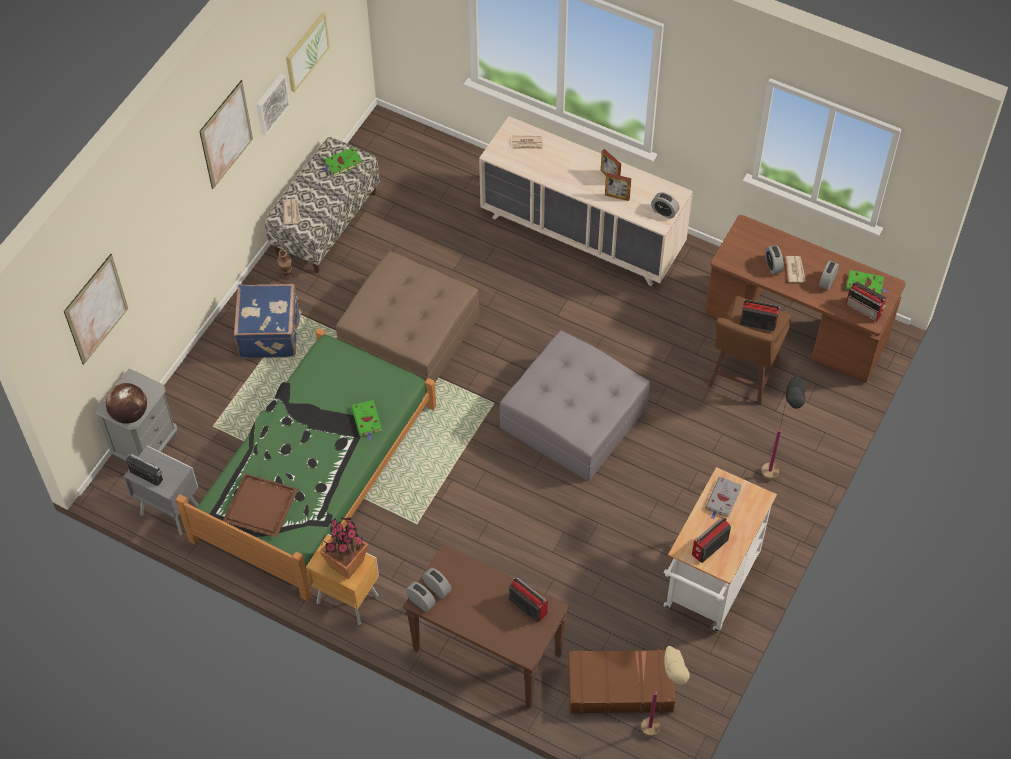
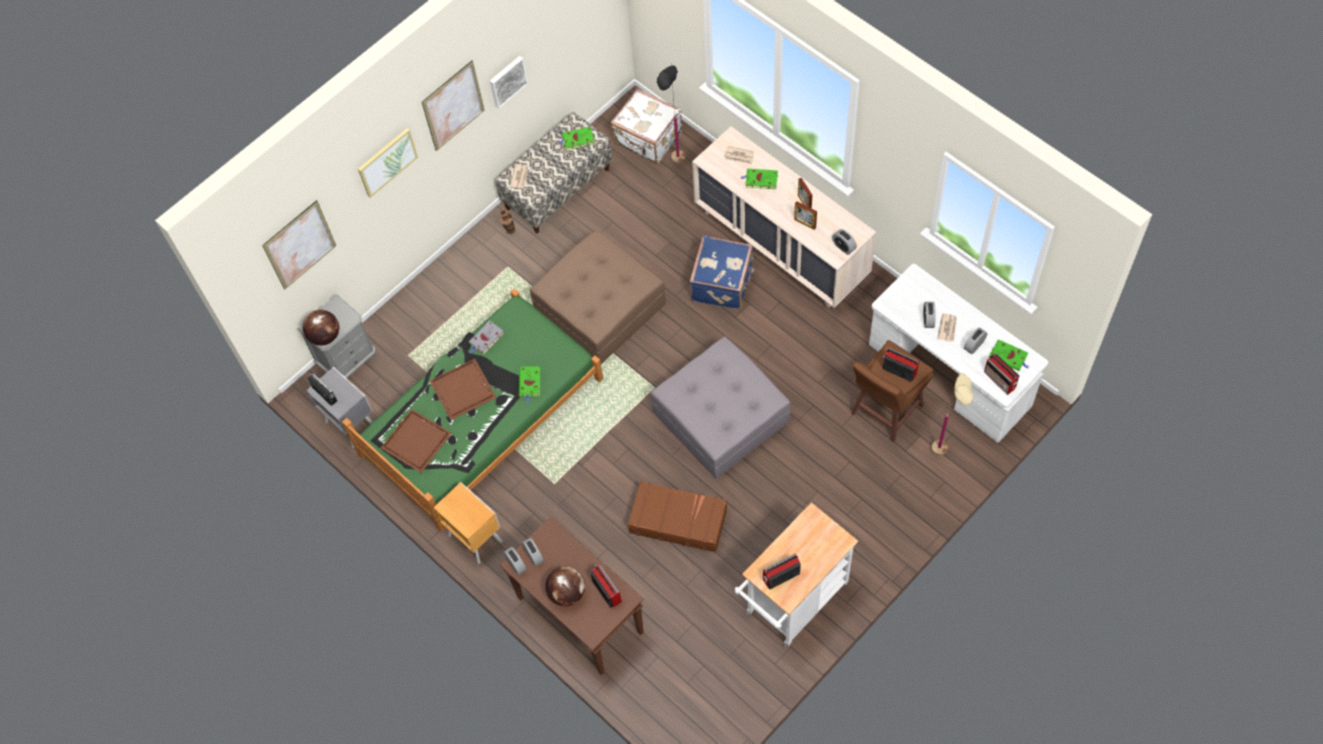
camera: 20 degrees right, 5 degrees up
blue suitcase [234,284,302,359] -> blue suitcase moved to [690,235,755,309]
picture [286,12,330,92] -> picture moved to [358,128,418,198]
potted plant [319,518,368,579] -> none
brown suitcase [568,649,676,714] -> brown suitcase moved to [628,481,727,553]
beige floor lamp [641,646,690,737] -> beige floor lamp moved to [931,373,973,455]
brown desk [705,215,906,382] -> white desk [869,264,1048,442]
grey book [705,477,742,520] -> grey book moved to [468,320,504,354]
black floor lamp [761,373,805,479] -> black floor lamp moved to [657,65,685,163]
none -> brown tray [430,359,497,420]
none -> globe [545,566,585,606]
none -> white suitcase [611,89,682,164]
none -> green book [740,169,778,189]

